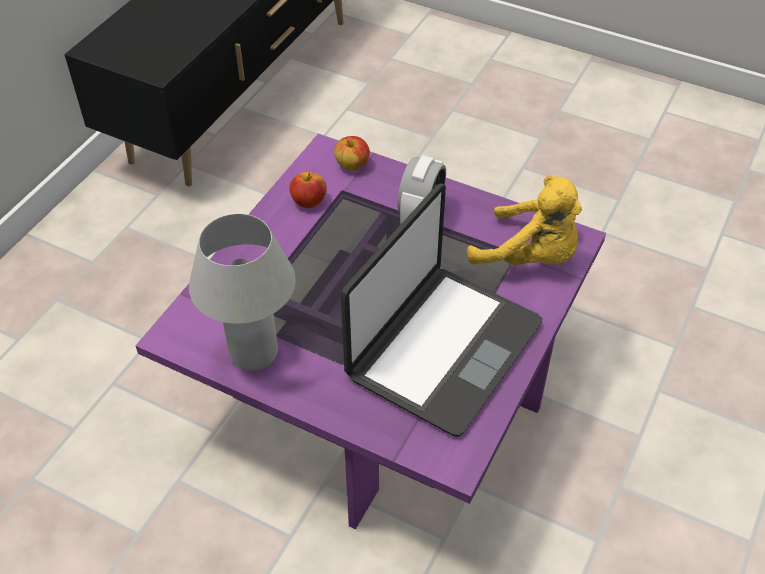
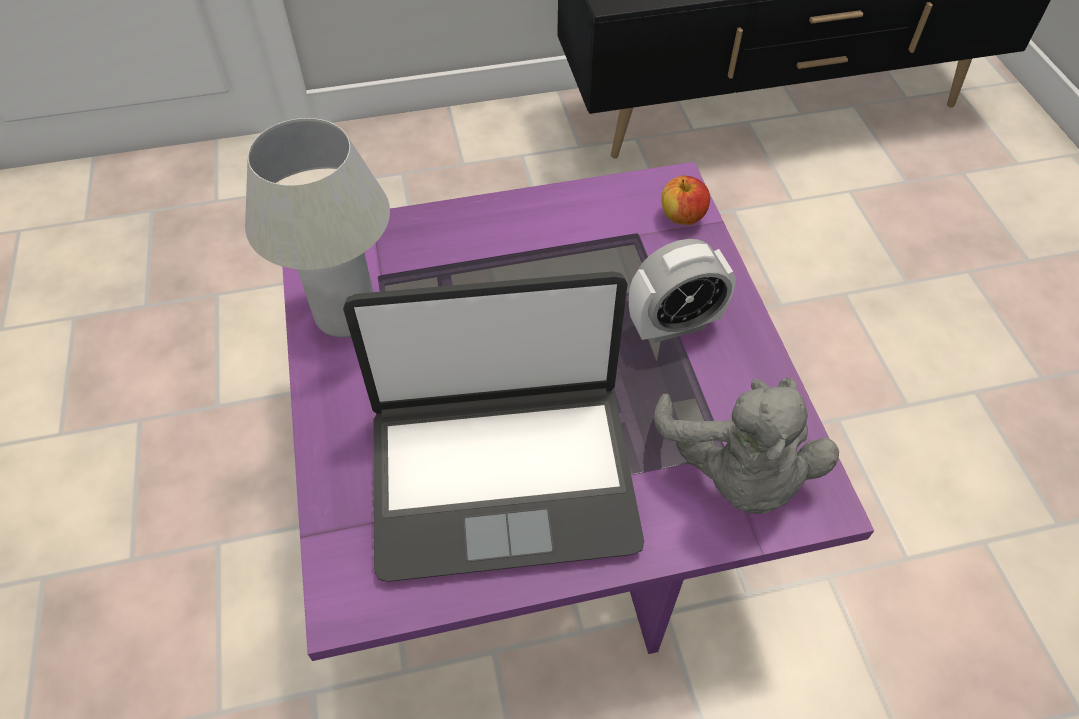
camera: 50 degrees right, 5 degrees up
apple [289,172,327,208] -> none
yellow plush toy [467,175,582,265] -> grey plush toy [654,377,839,514]

